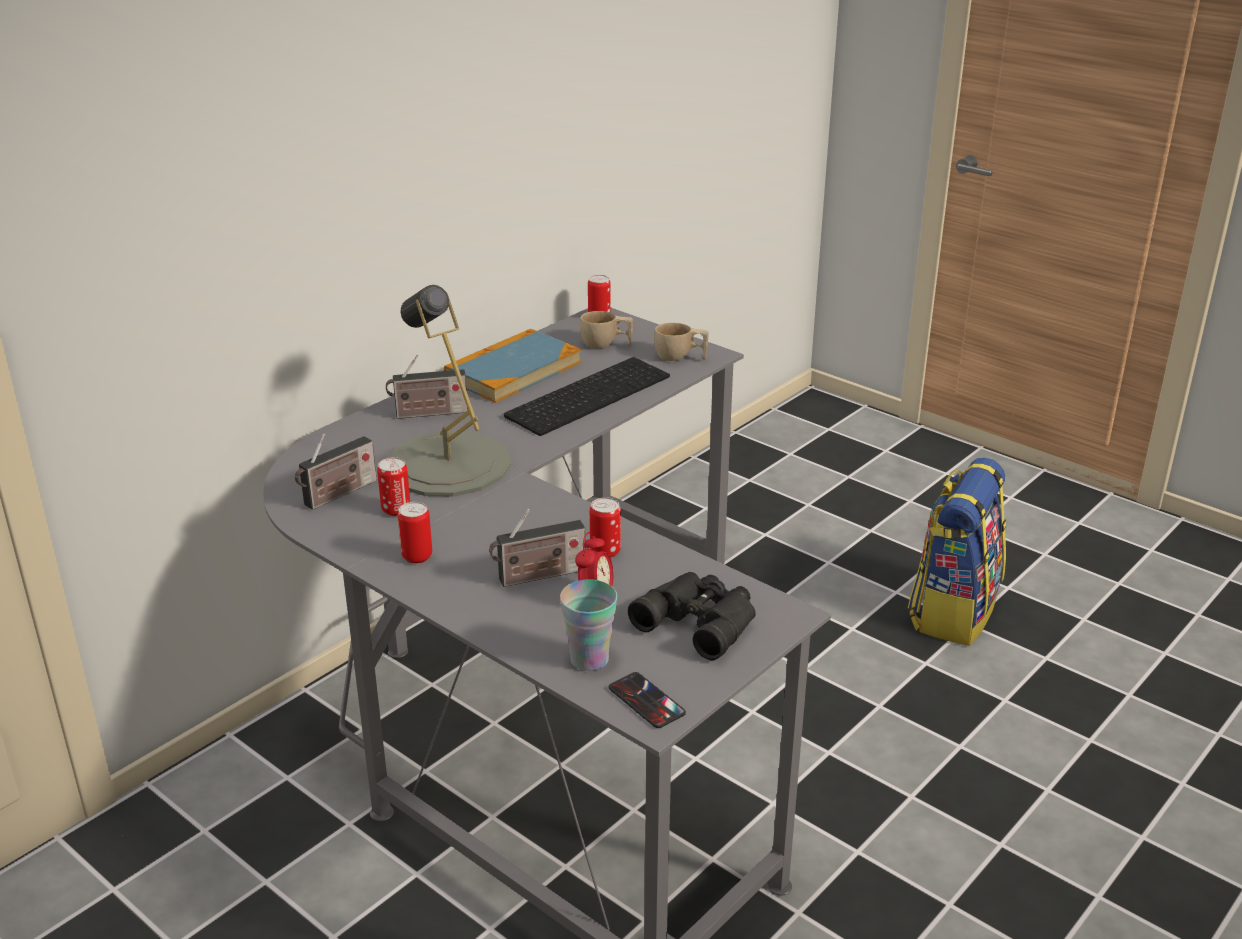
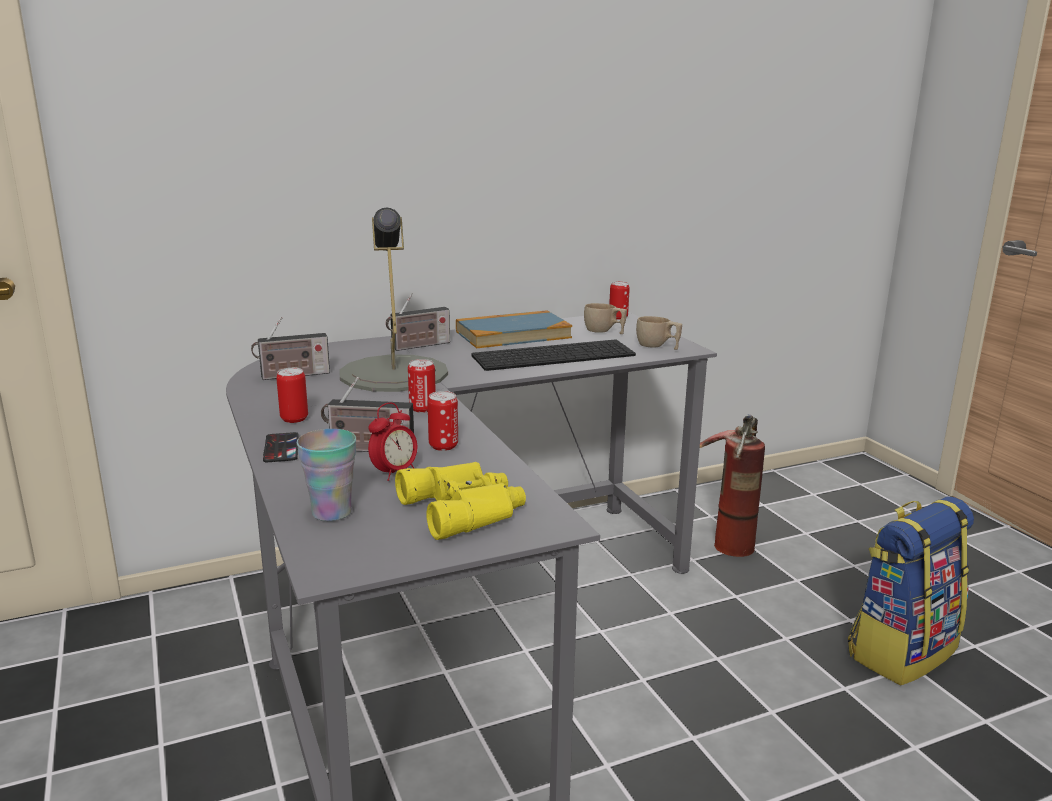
camera: 25 degrees right, 10 degrees down
can [377,457,410,516] -> can moved to [408,359,436,413]
radio [386,355,468,419] -> radio turned 45 degrees counterclockwise [386,293,450,351]
phone [609,672,686,728] -> phone moved to [263,432,299,462]
black binoculars [628,572,756,661] -> yellow binoculars [395,462,526,540]
none -> fire extinguisher [700,414,765,557]

